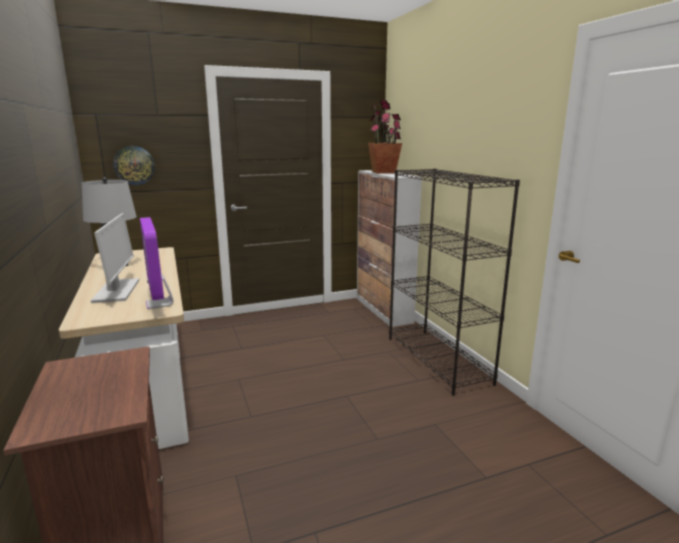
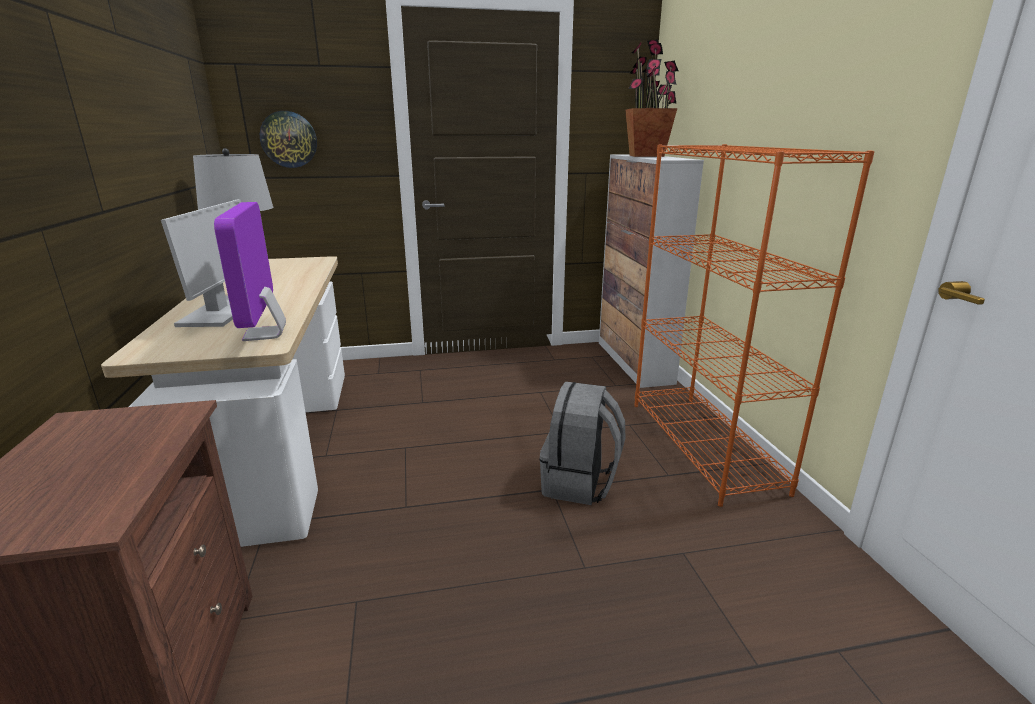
camera: 10 degrees right, 5 degrees up
black bookcase [389,169,520,396] -> orange bookcase [634,144,875,507]
none -> grey backpack [539,382,625,505]

